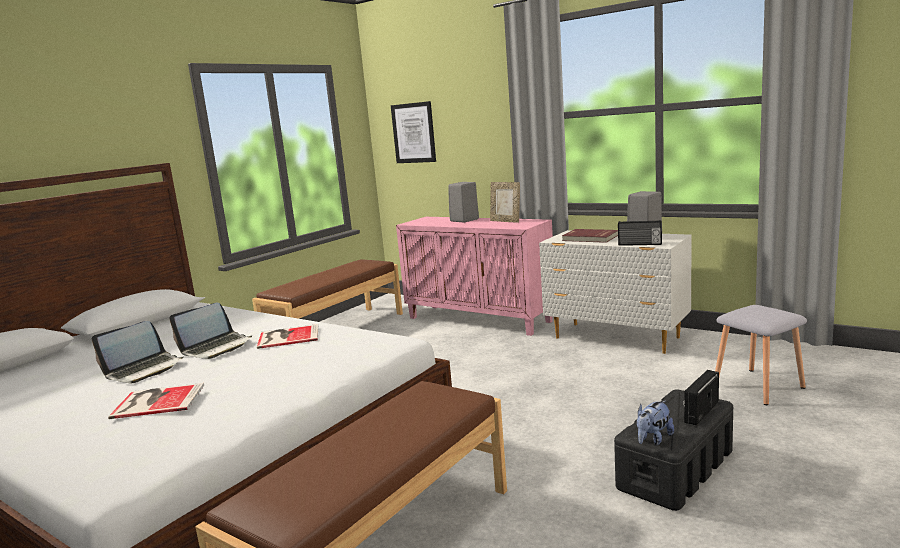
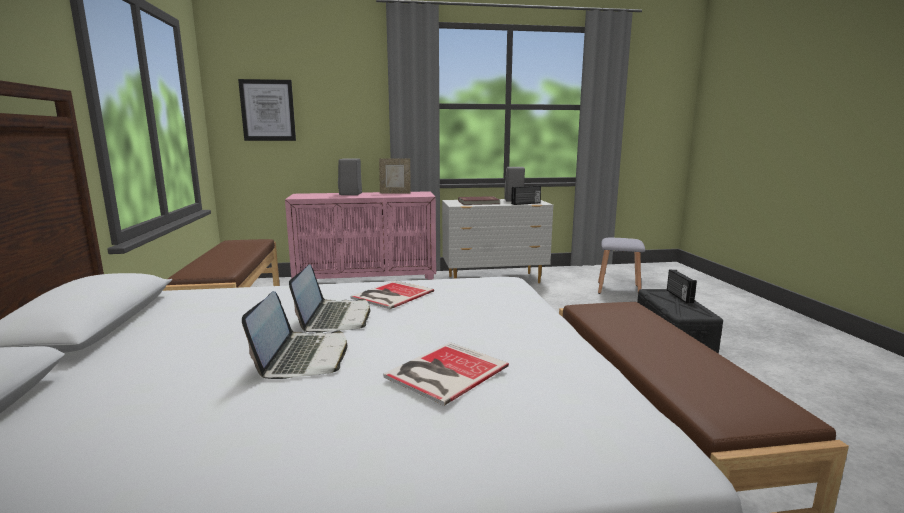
camera: 45 degrees left, 0 degrees up
plush toy [637,400,674,445] -> none

